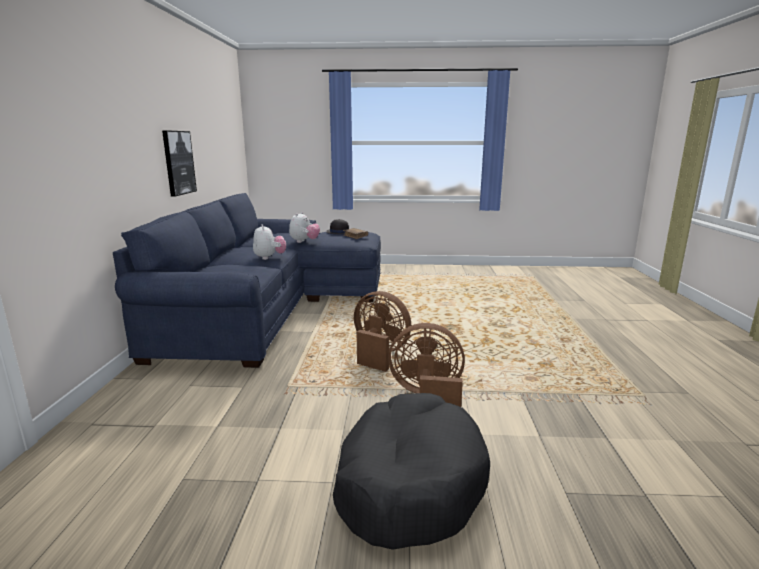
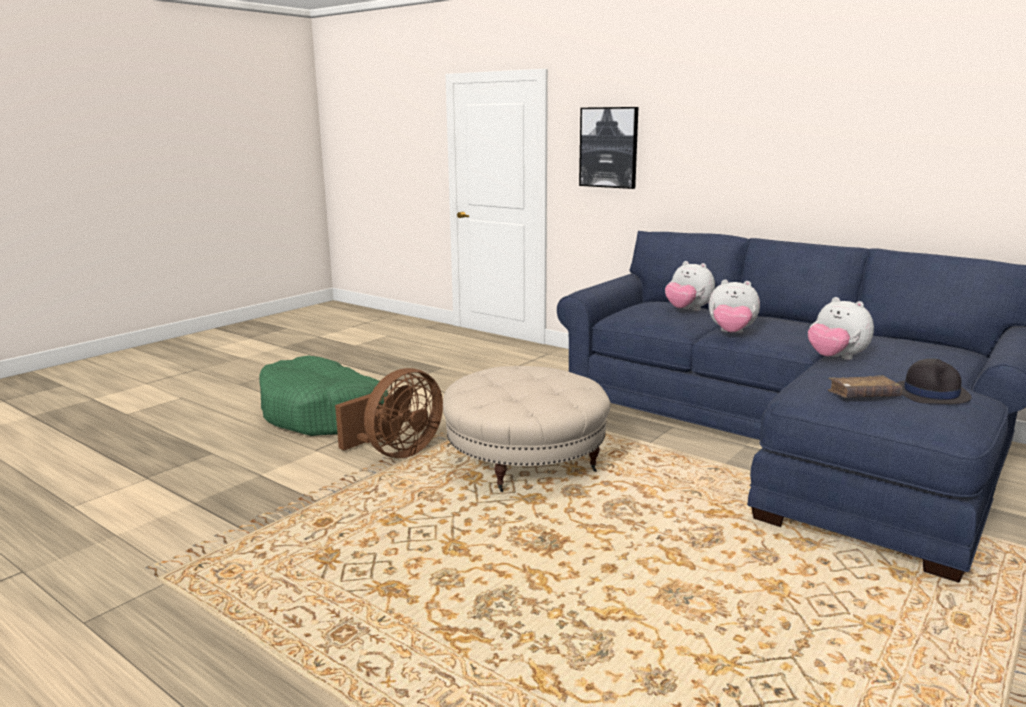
camera: 125 degrees right, 0 degrees up
picture [162,130,197,197] -> picture moved to [579,107,638,189]
black dog bed [333,393,490,550] -> green dog bed [259,355,388,436]
brown fan [354,291,411,372] -> beige ottoman [443,366,611,492]
none -> plush toy [665,261,715,311]

